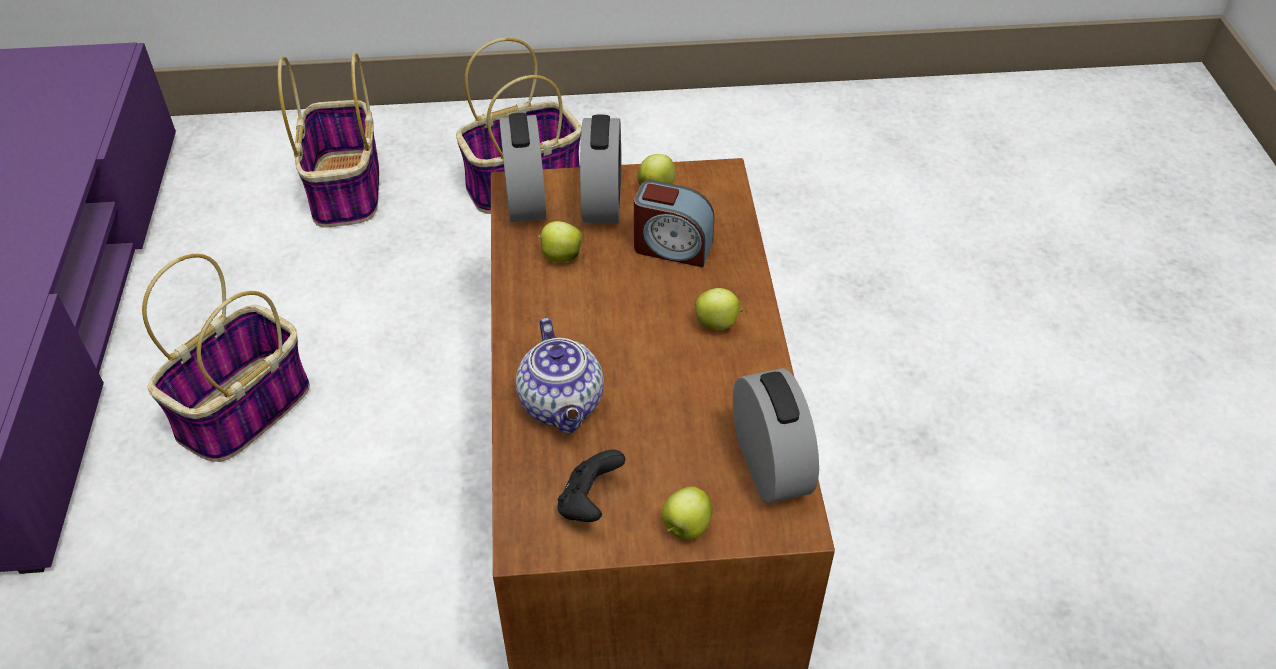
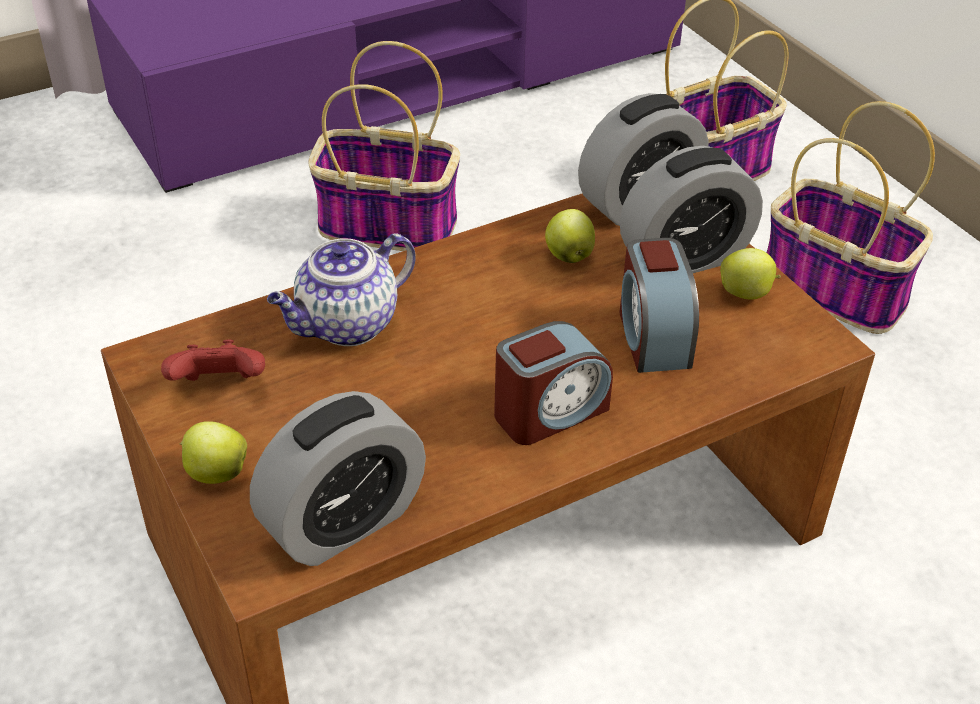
camera: 65 degrees right, 5 degrees down
black game controller [557,450,625,522] -> red game controller [161,339,265,381]
apple [694,288,744,330] -> alarm clock [494,321,613,445]

